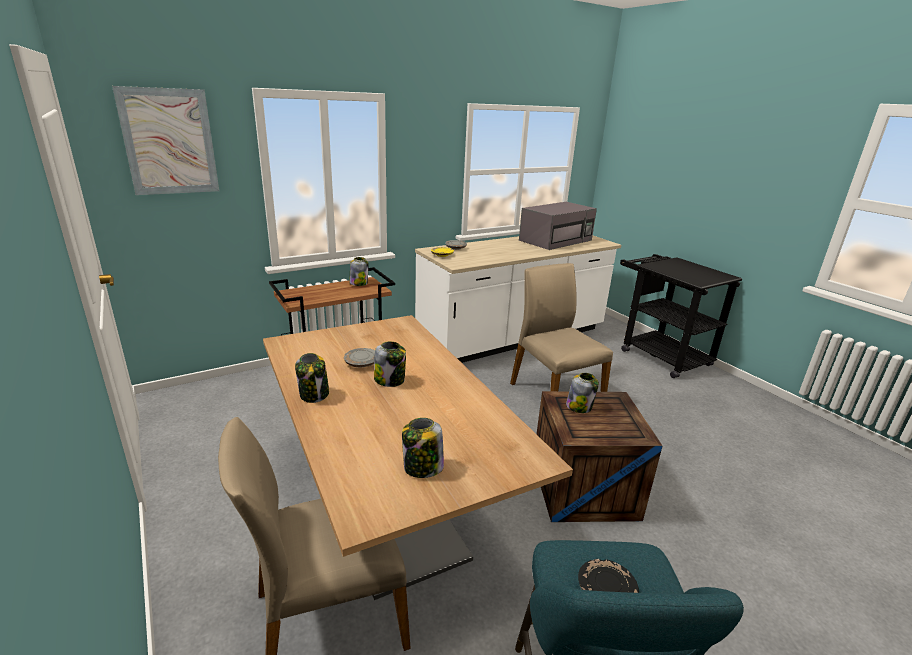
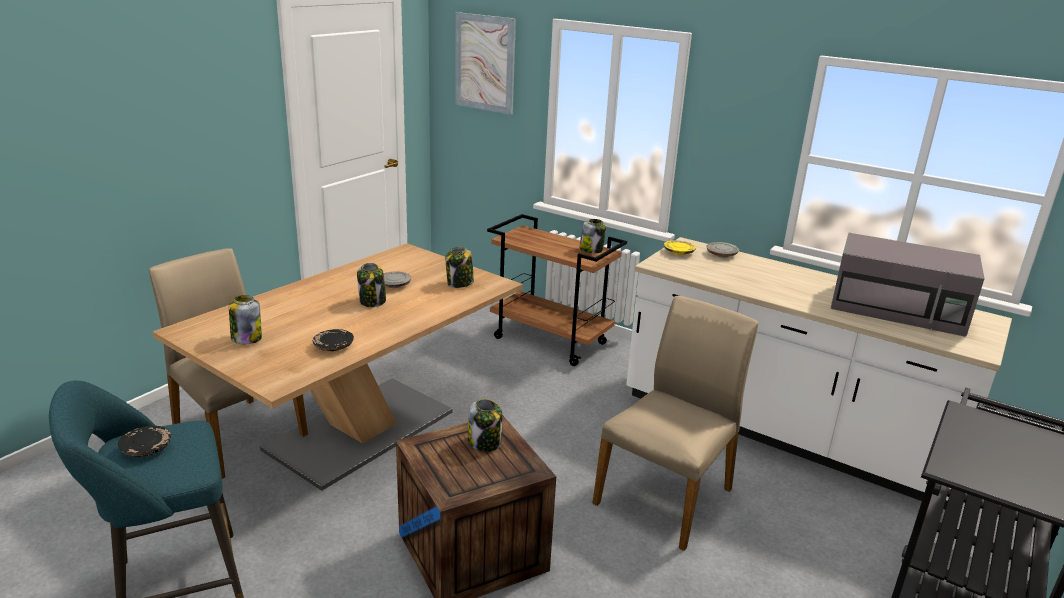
camera: 65 degrees right, 0 degrees up
jar [295,353,329,403] -> jar moved to [445,247,474,288]
none -> black plate [312,329,354,351]

